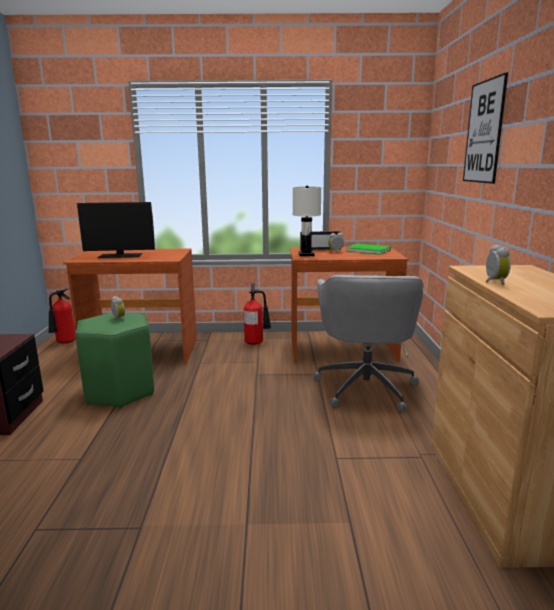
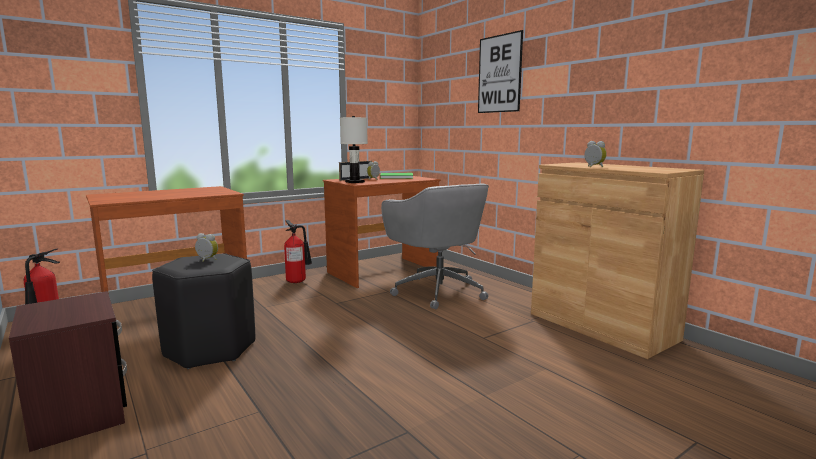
camera: 35 degrees left, 5 degrees down
green stool [76,312,154,408] -> black stool [152,253,255,369]
monitor [77,202,155,258] -> none

